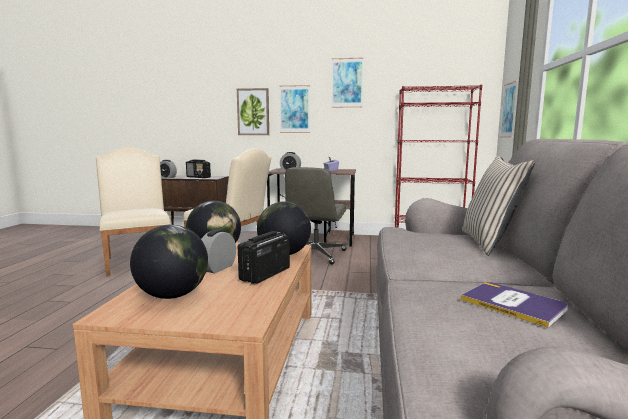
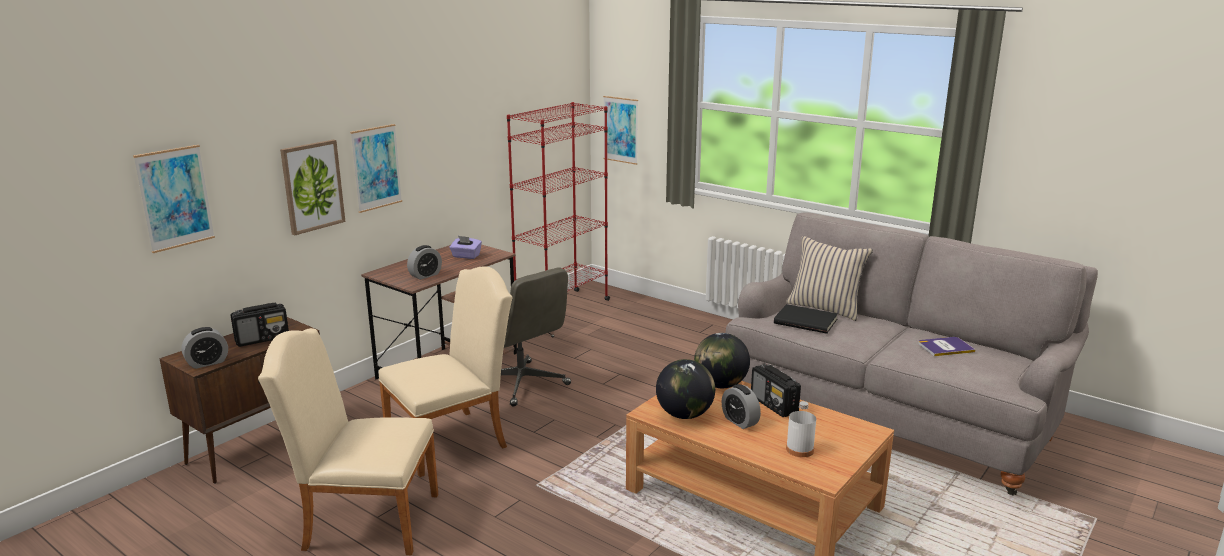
camera: 60 degrees left, 10 degrees up
globe [130,225,208,299] -> white bottle [786,401,816,457]
picture [331,57,364,108] -> picture moved to [133,145,215,253]
none -> black book [774,304,838,334]

